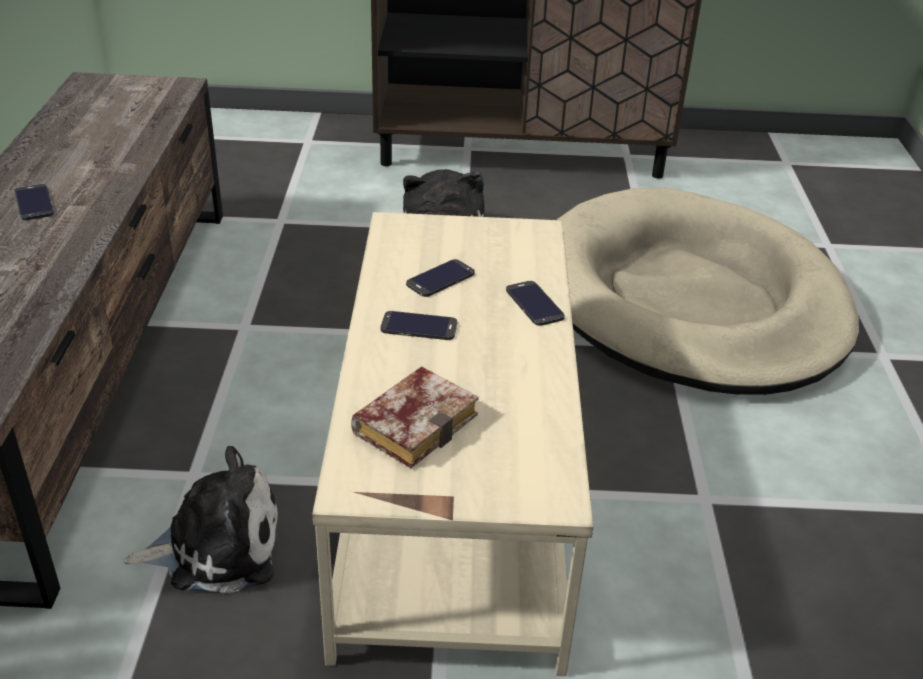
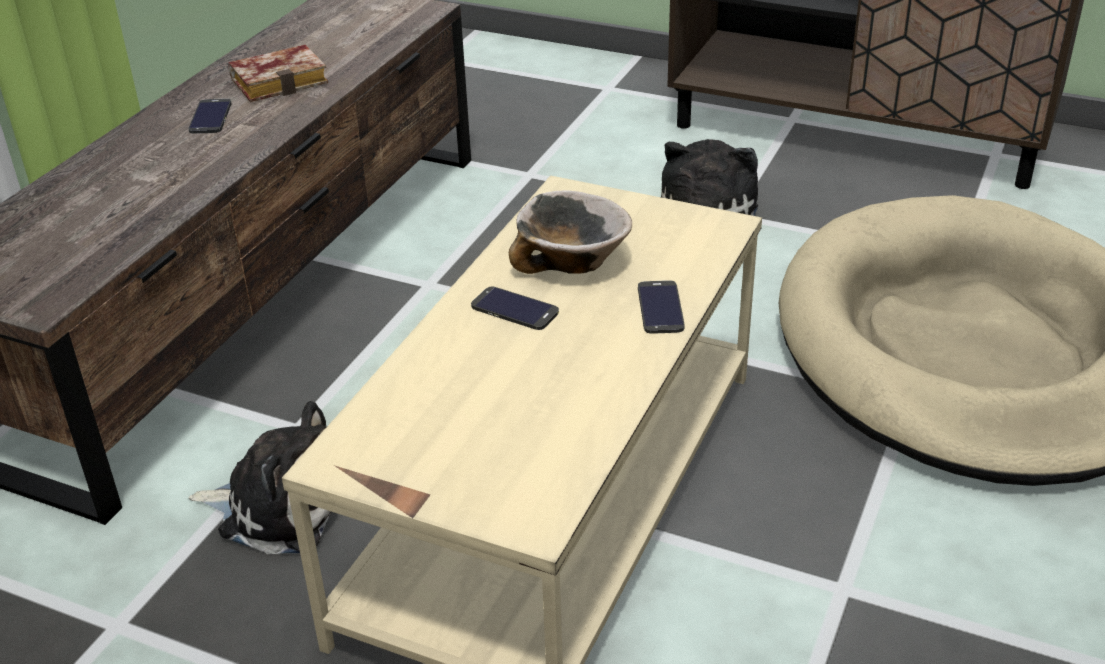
camera: 25 degrees right, 0 degrees up
book [351,366,479,468] -> book moved to [228,45,328,102]
phone [406,259,475,297] -> bowl [509,190,632,274]

